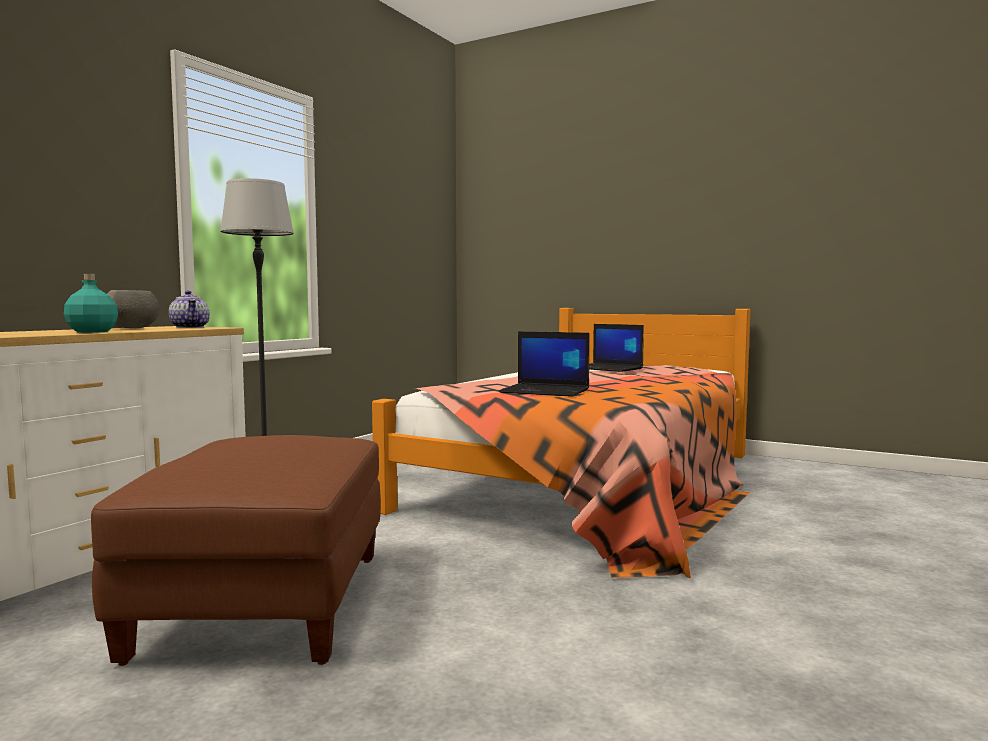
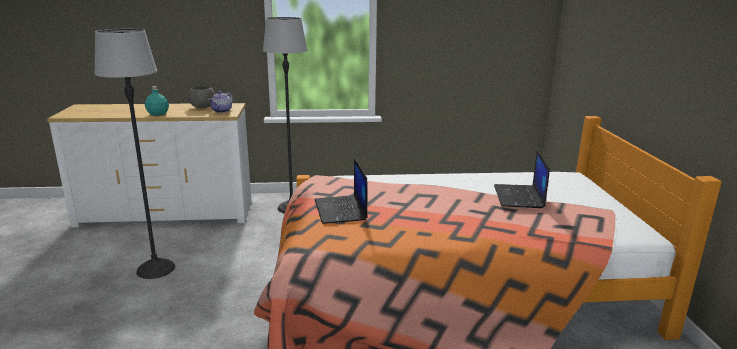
camera: 55 degrees right, 15 degrees up
brown ottoman [91,435,381,666] -> floor lamp [94,29,175,279]

